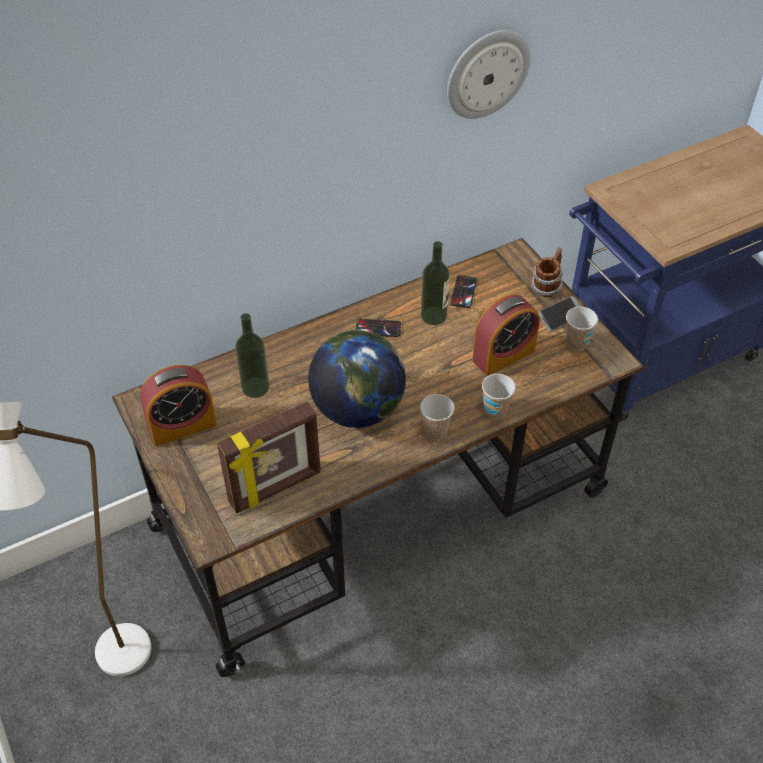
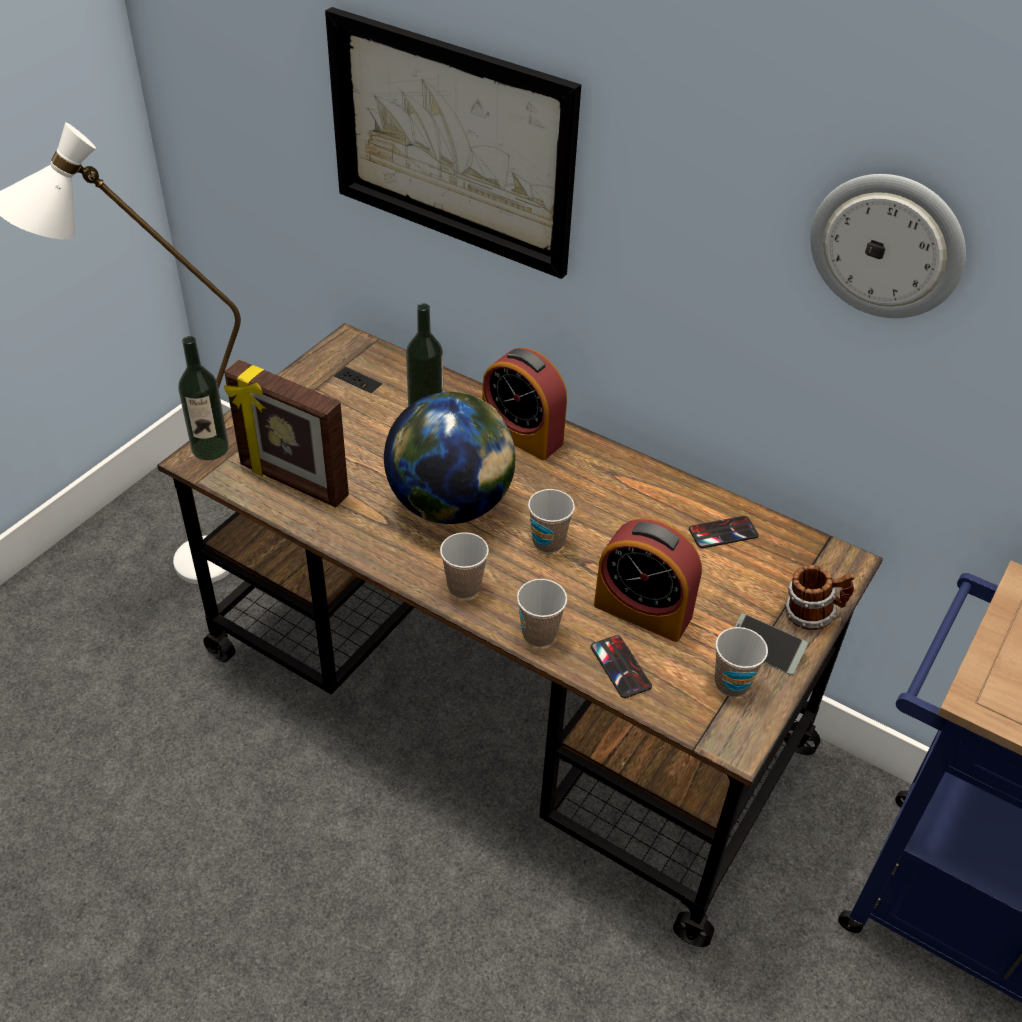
camera: 60 degrees right, 5 degrees down
alarm clock [140,365,217,446] -> alarm clock moved to [482,348,567,460]
phone [356,319,401,337] -> phone moved to [591,635,652,698]
bottle [421,241,450,325] -> bottle moved to [178,336,229,460]
none -> picture [325,7,581,279]
none -> cup [528,489,575,553]

